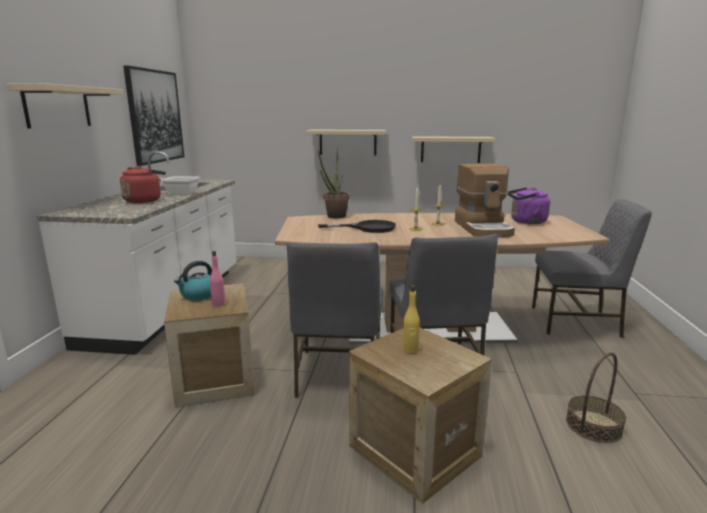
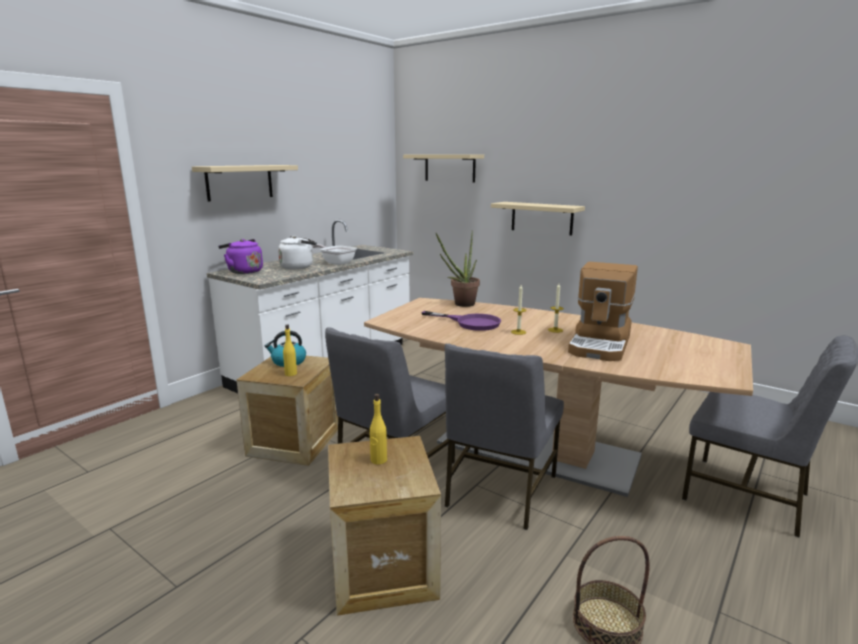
camera: 30 degrees right, 0 degrees up
red kettle [120,166,166,203] -> white kettle [278,236,317,270]
picture [123,65,184,166] -> none
pink bottle [210,251,225,307] -> yellow bottle [283,325,297,376]
black frying pan [318,220,396,233] -> purple frying pan [421,311,501,331]
beige shelf [412,136,496,163] -> beige shelf moved to [403,154,484,183]
purple kettle [508,187,550,224] -> purple kettle moved to [218,239,263,274]

